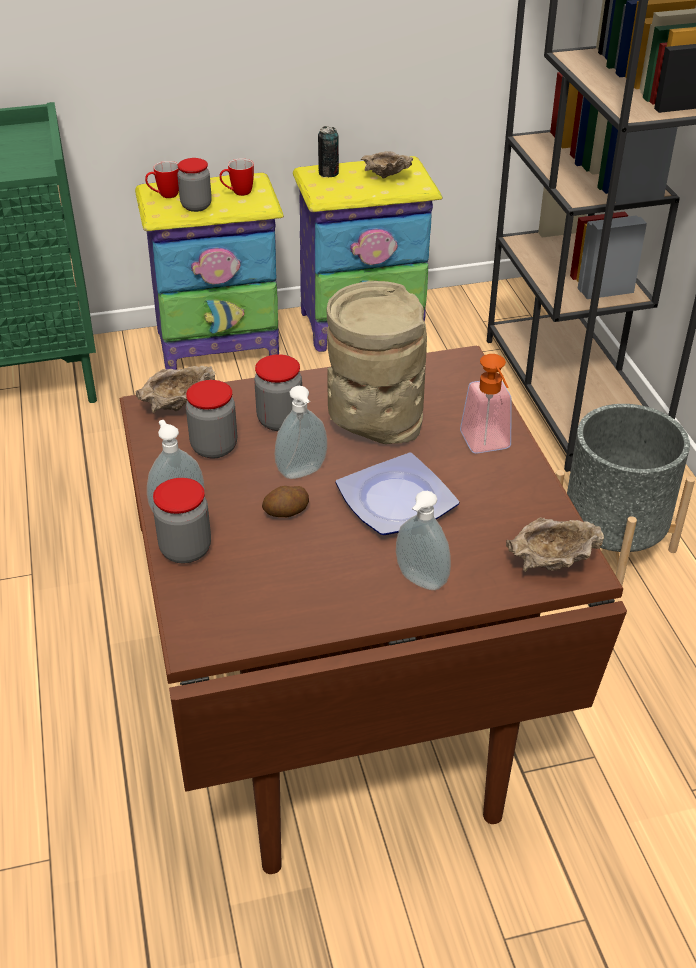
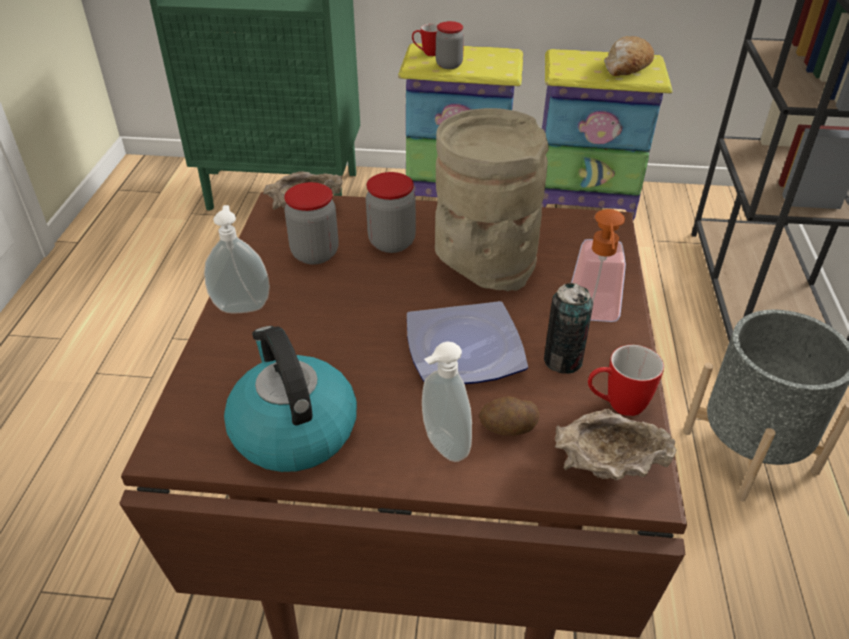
camera: 20 degrees right, 0 degrees up
jar [153,478,211,563] -> none
mug [219,159,254,196] -> mug moved to [588,345,664,416]
potato [262,486,309,517] -> potato moved to [479,396,539,436]
soap dispenser [275,386,327,479] -> none
can [318,126,339,177] -> can moved to [544,283,593,374]
beige bowl [361,151,414,179] -> bread [604,36,654,76]
none -> kettle [224,326,357,472]

